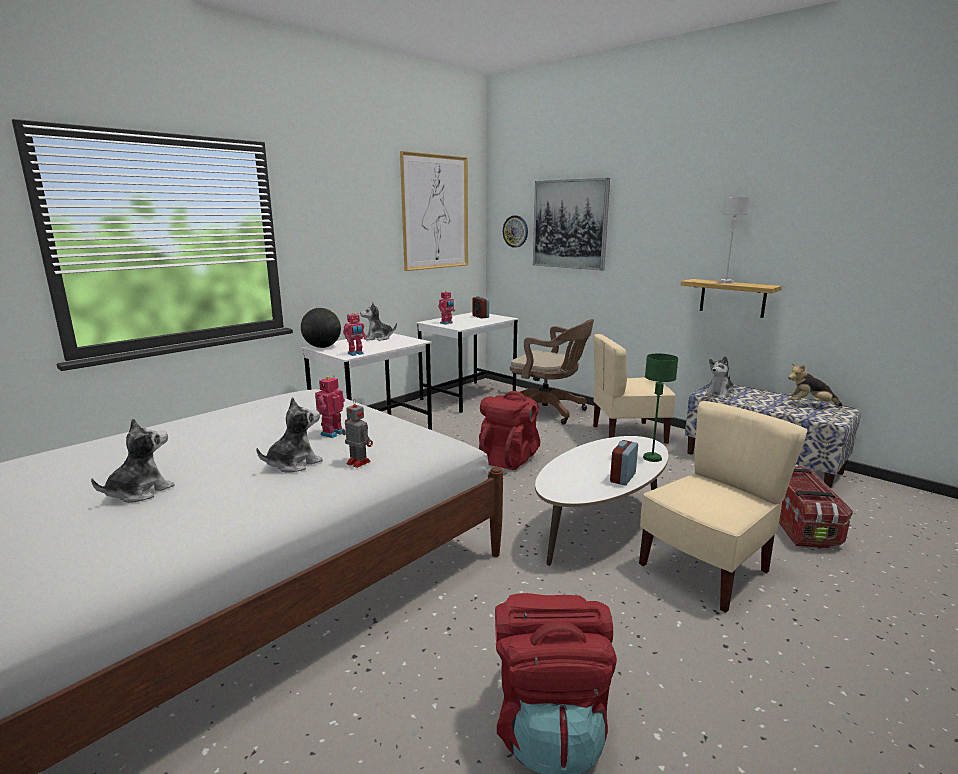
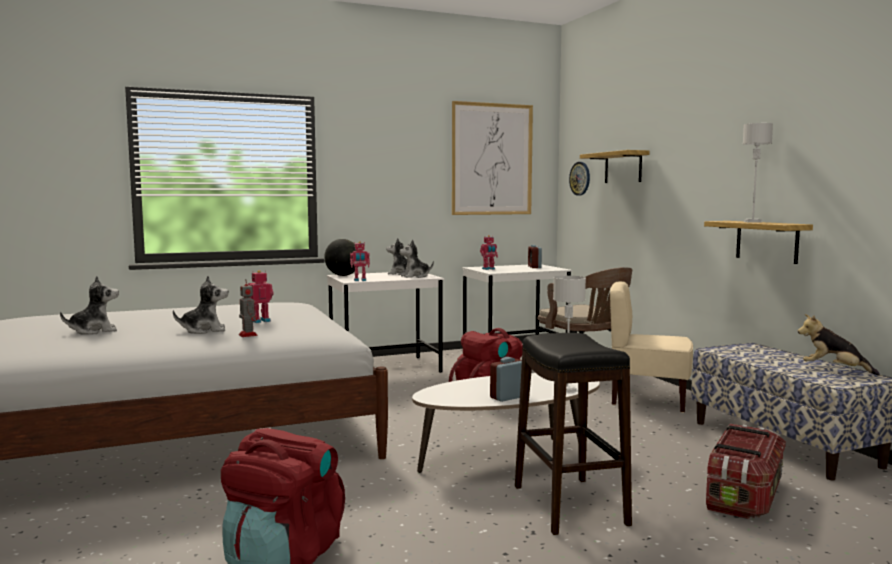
camera: 25 degrees right, 10 degrees down
picture [533,178,610,271] -> shelf [580,150,649,183]
beige chair [639,401,808,613] -> black stool [515,333,632,535]
green table lamp [643,354,678,462] -> grey table lamp [553,276,586,393]
plush toy [705,356,734,400] -> plush toy moved to [399,240,434,278]

